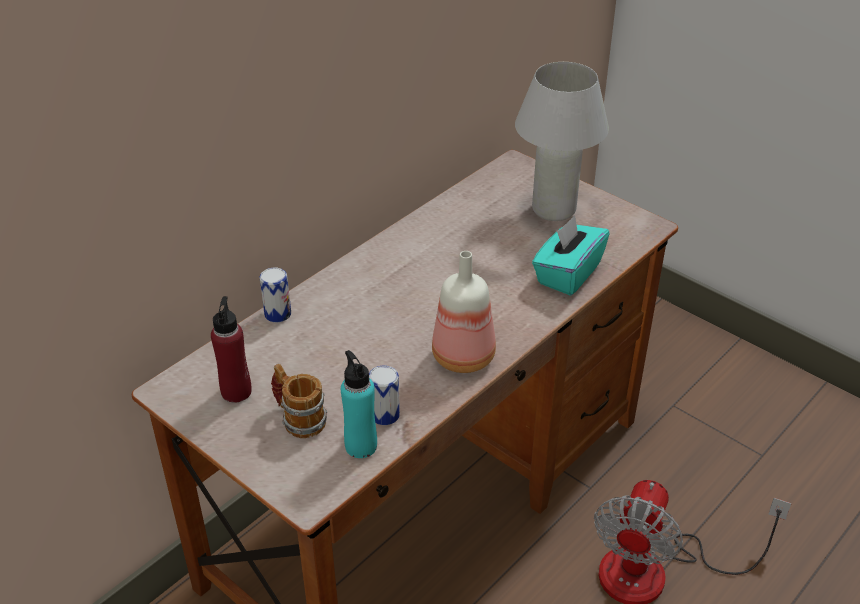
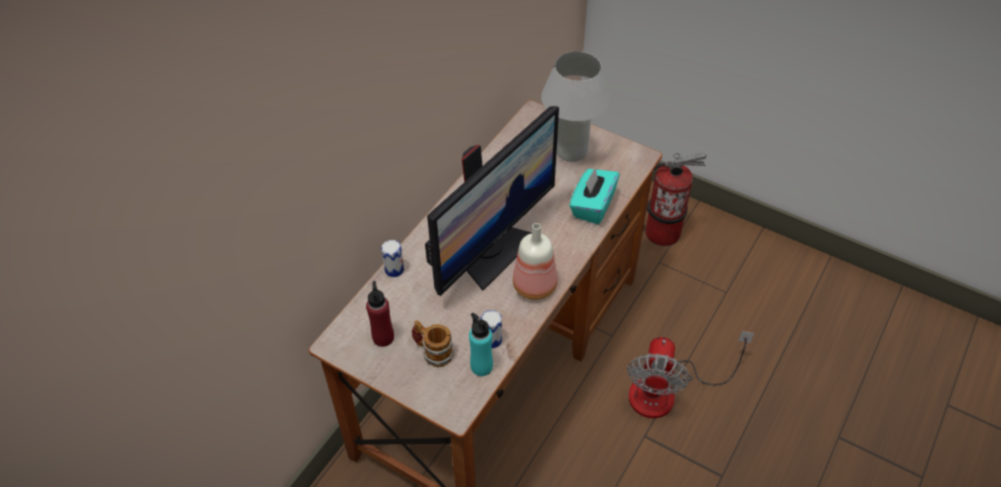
camera: 10 degrees left, 10 degrees up
none -> monitor [425,106,559,296]
none -> fire extinguisher [643,153,706,246]

